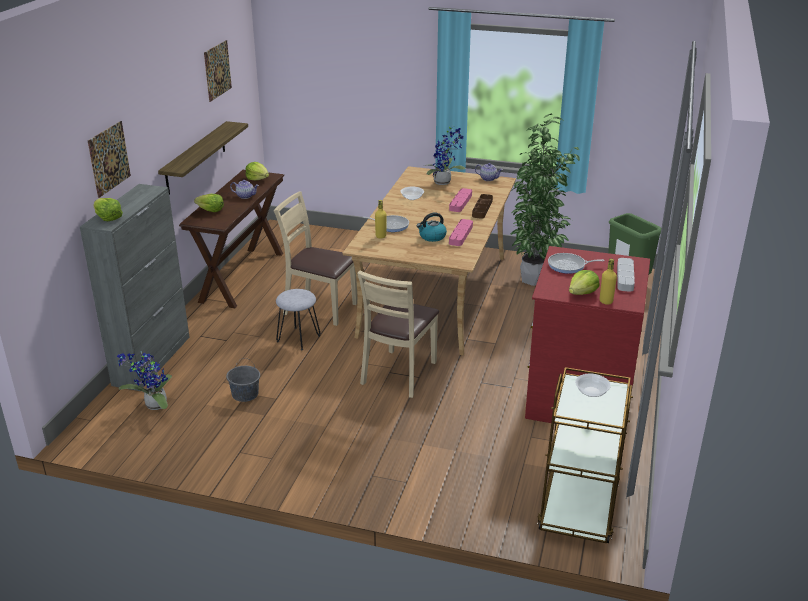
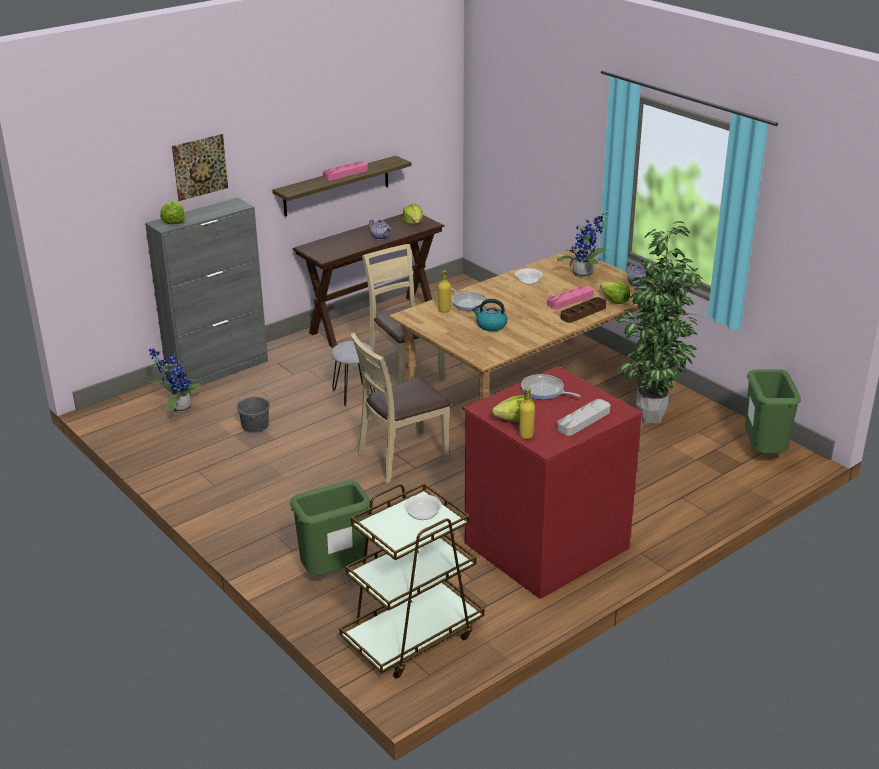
camera: 35 degrees right, 0 degrees up
lettuce [194,194,224,212] -> lettuce moved to [600,281,630,304]
picture [204,40,232,102] -> none
pink tray [449,219,473,246] -> pink tray moved to [323,161,368,180]
none -> green trash can [290,481,370,575]

